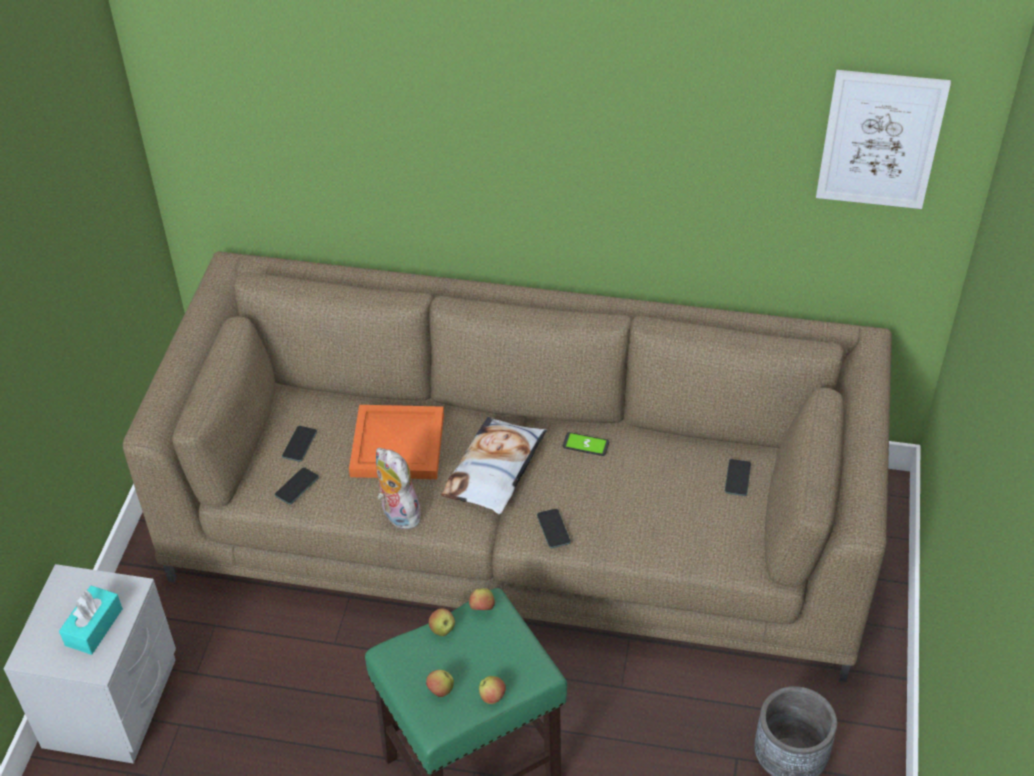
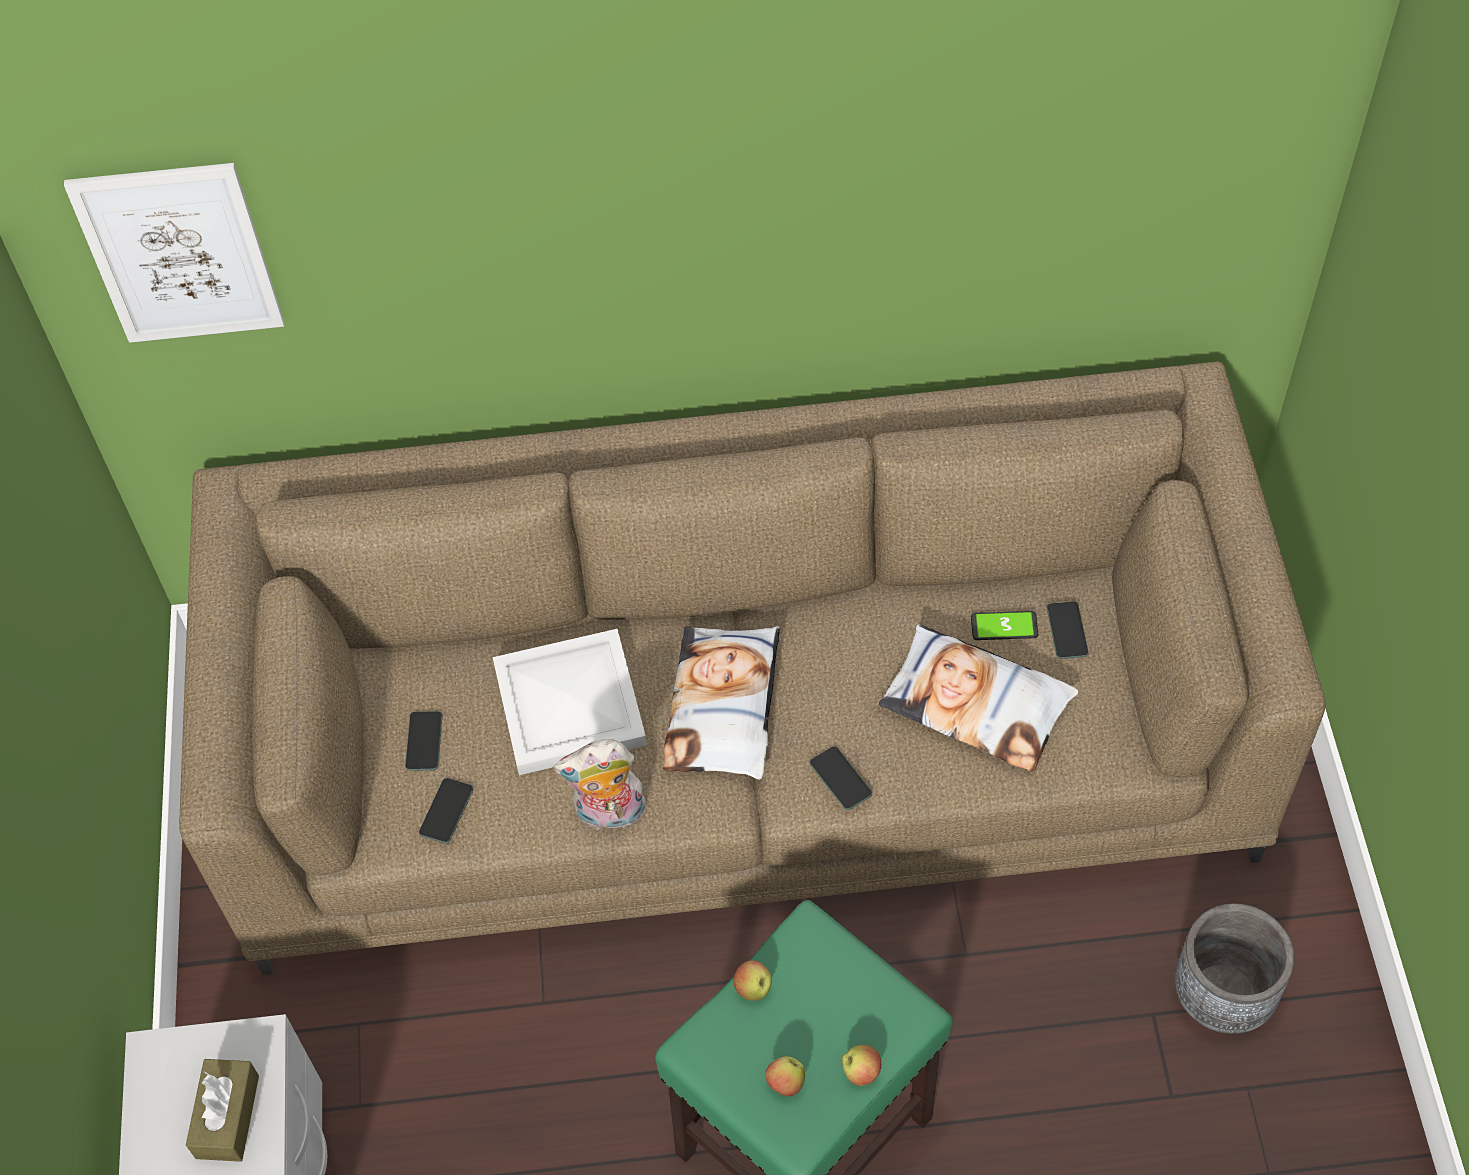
camera: 15 degrees left, 10 degrees up
turquoise tissue box [59,586,123,655] -> brown tissue box [186,1059,259,1162]
orange tray [349,405,444,479] -> white tray [493,629,647,775]
plush toy [376,448,421,530] -> plush toy turned 45 degrees counterclockwise [554,739,646,830]
apple [469,588,495,610] -> none
phone [563,432,609,456] -> phone moved to [971,611,1038,640]
picture [816,70,951,209] -> picture moved to [64,163,284,343]
none -> pillow [879,624,1078,772]

